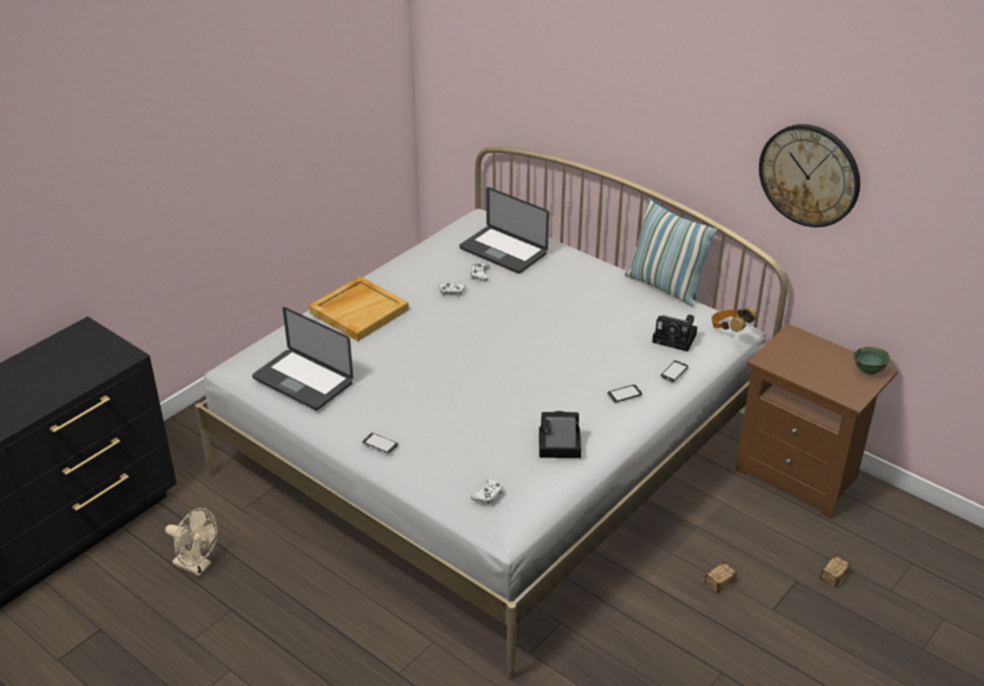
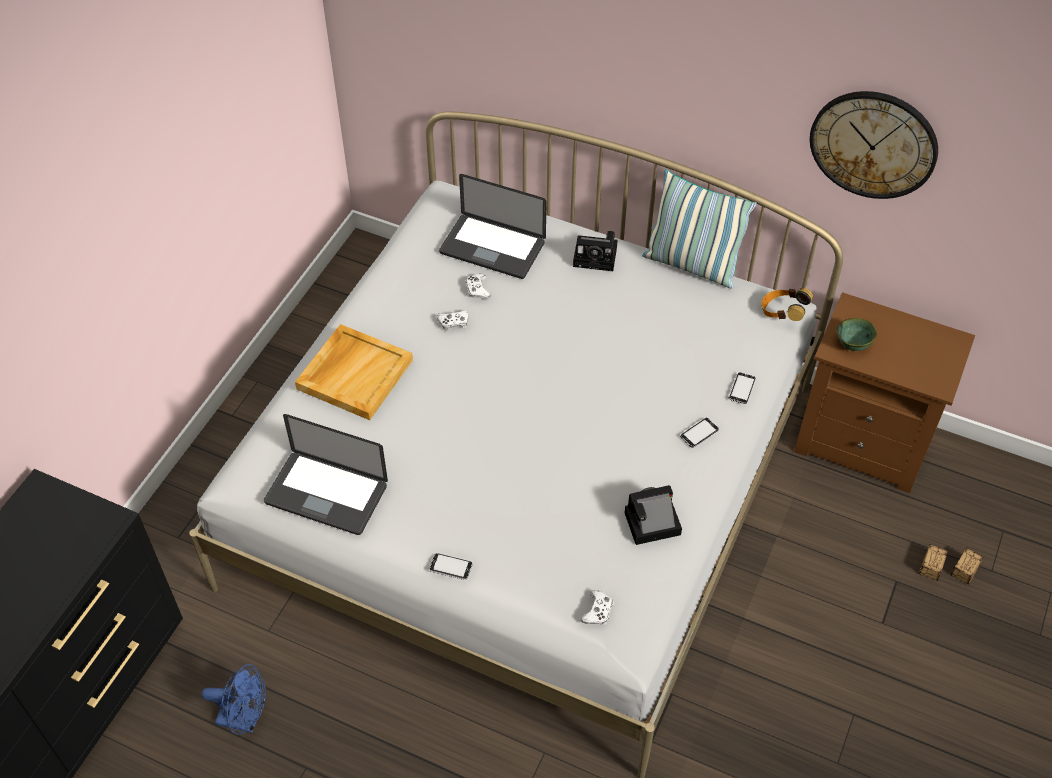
camera: 15 degrees left, 15 degrees up
beige fan [165,508,218,576] -> blue fan [202,664,266,735]
camera [652,315,697,352] -> camera moved to [573,231,618,271]
storage box [705,562,737,594] -> storage box moved to [951,548,984,584]
green bowl [853,347,890,375] -> green bowl moved to [837,318,877,351]

